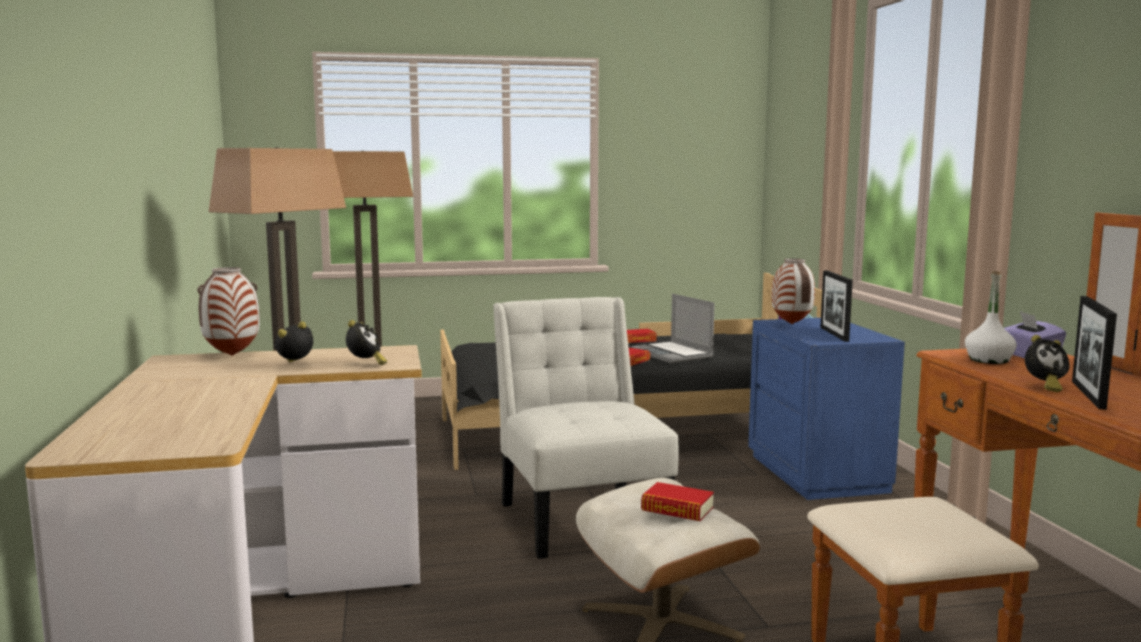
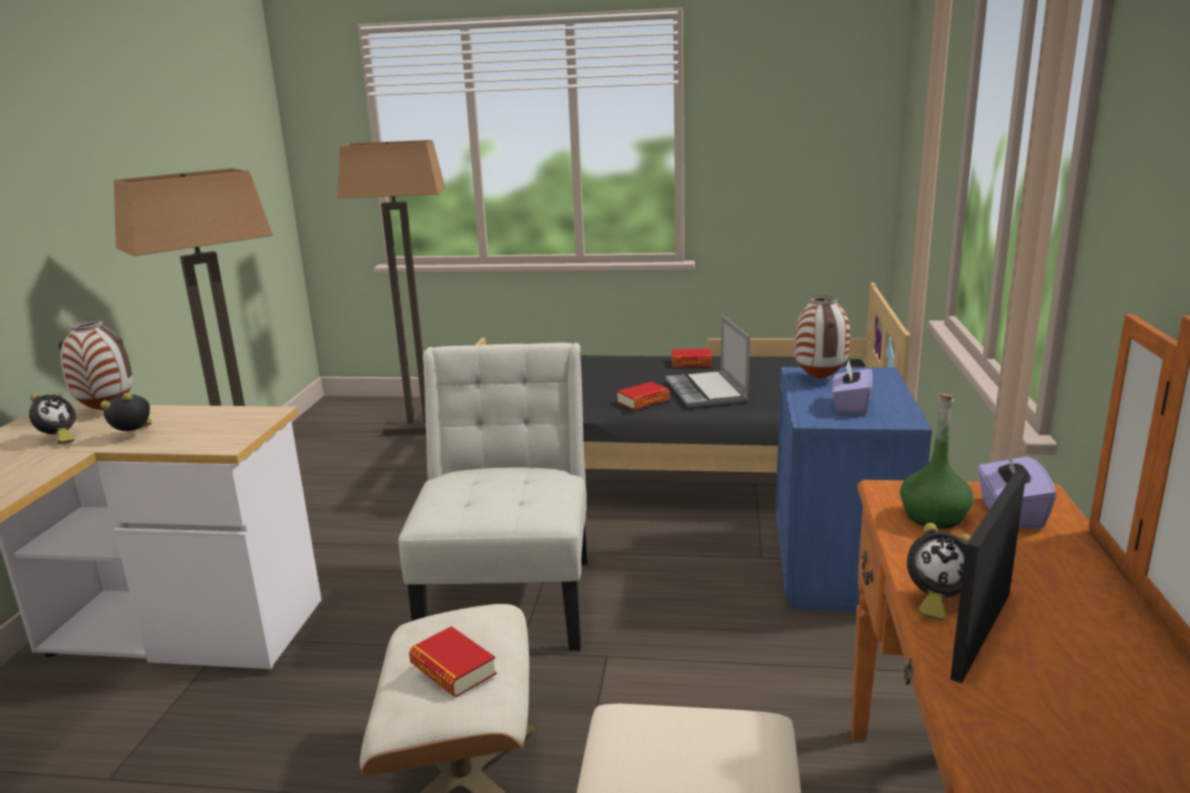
camera: 20 degrees right, 10 degrees up
alarm clock [346,320,387,365] -> alarm clock moved to [29,392,76,444]
picture frame [820,270,853,342] -> purple tissue box [832,359,873,414]
white bottle [965,271,1017,364] -> green bottle [900,393,974,529]

